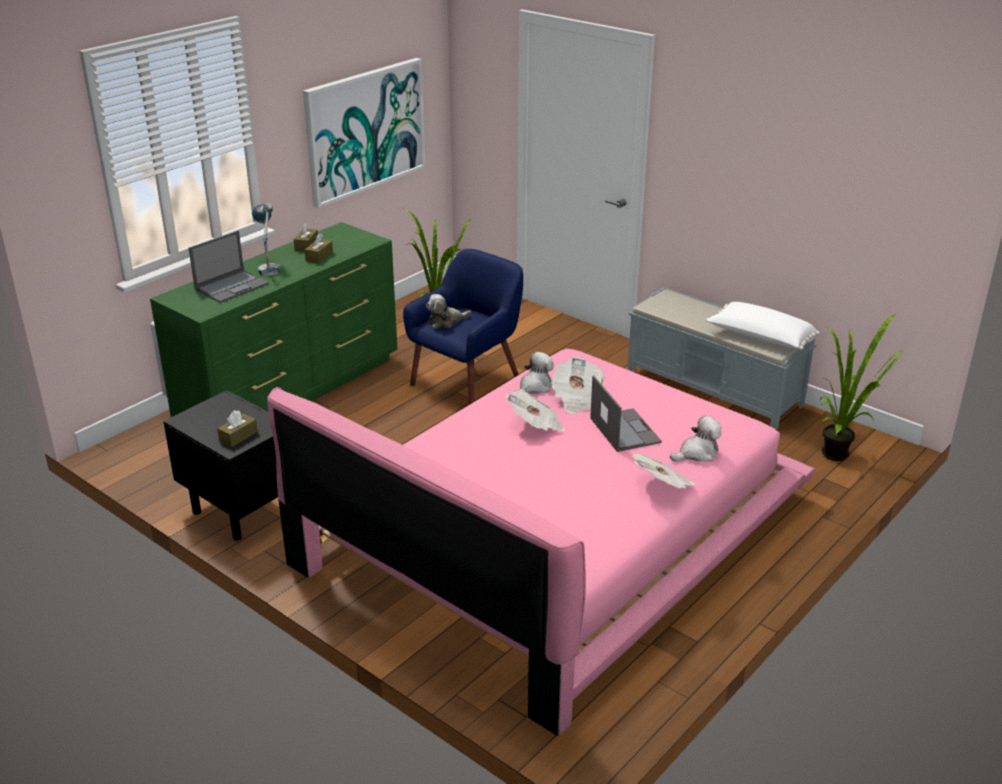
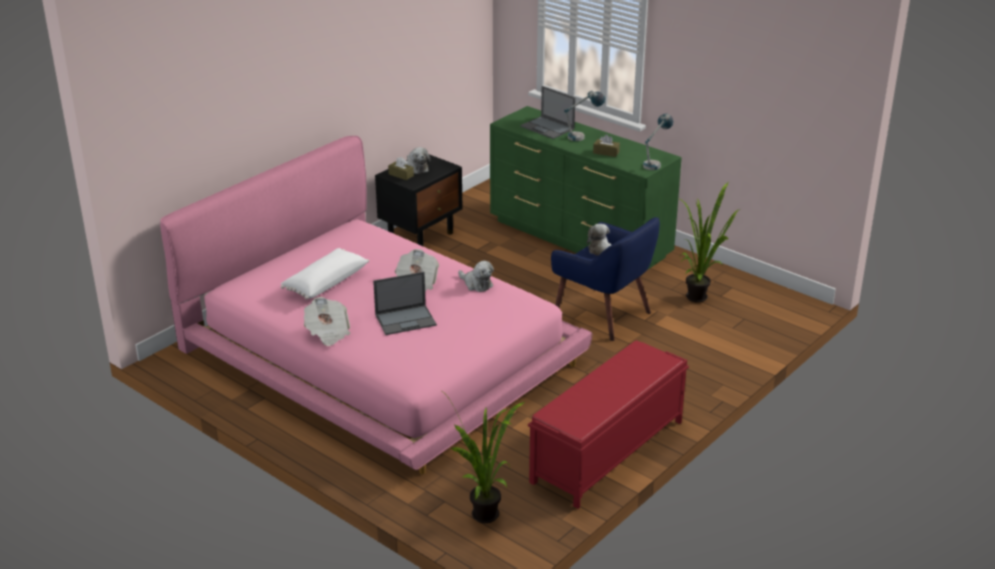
camera: 90 degrees right, 0 degrees up
brown tissue box [294,223,318,252] -> none
picture [303,58,425,208] -> none
newspaper [551,357,605,414] -> none
grey bench [628,287,816,430] -> red bench [528,341,689,509]
plush toy [670,416,722,462] -> plush toy moved to [407,147,430,174]
white pillow [706,302,820,350] -> white pillow moved to [280,248,369,300]
none -> table lamp [643,114,673,170]

